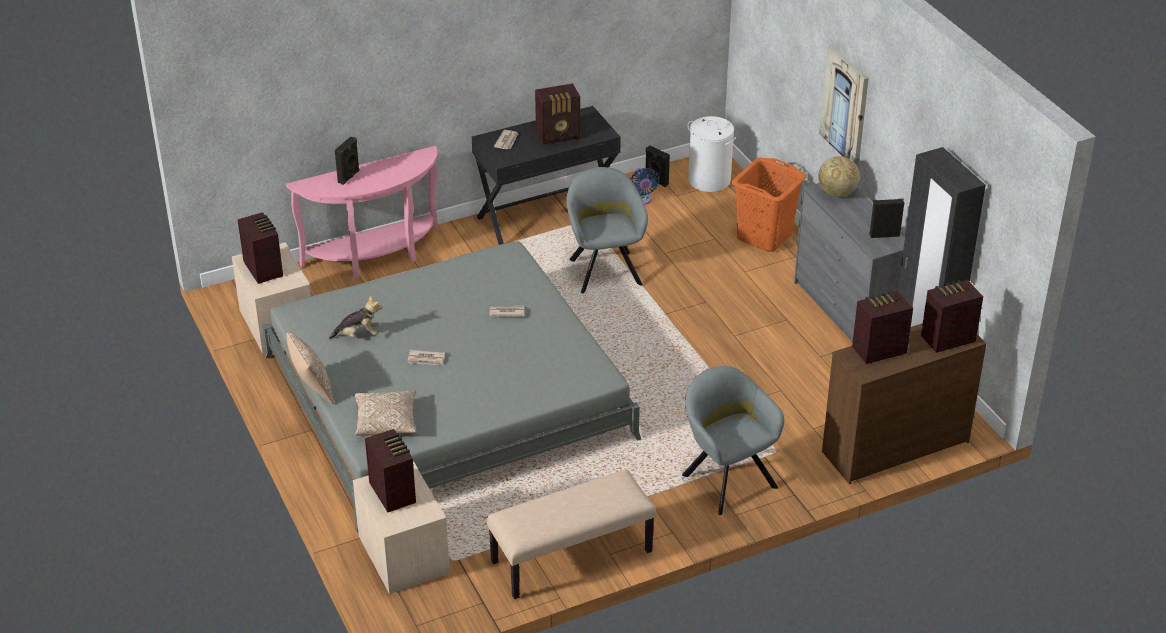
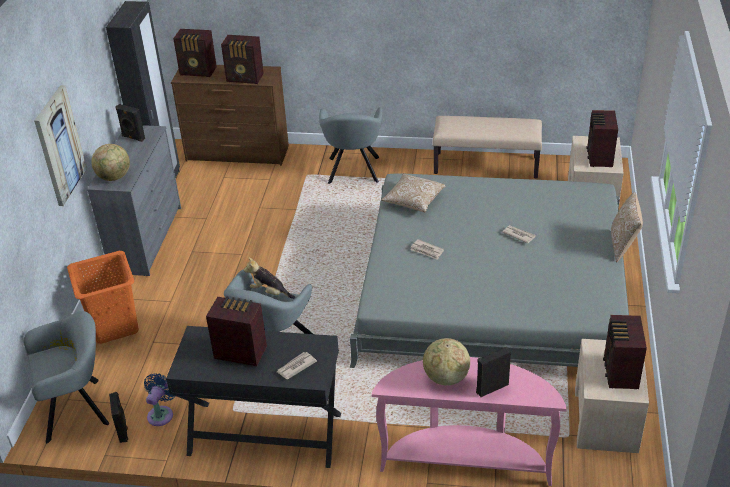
camera: 145 degrees left, 0 degrees up
plush toy [329,296,382,339] -> plush toy moved to [244,257,295,299]
pillow [355,390,417,436] -> pillow moved to [381,174,445,212]
white laundry basket [687,116,736,192] -> grey armchair [23,311,109,443]
none -> globe [423,338,470,385]

